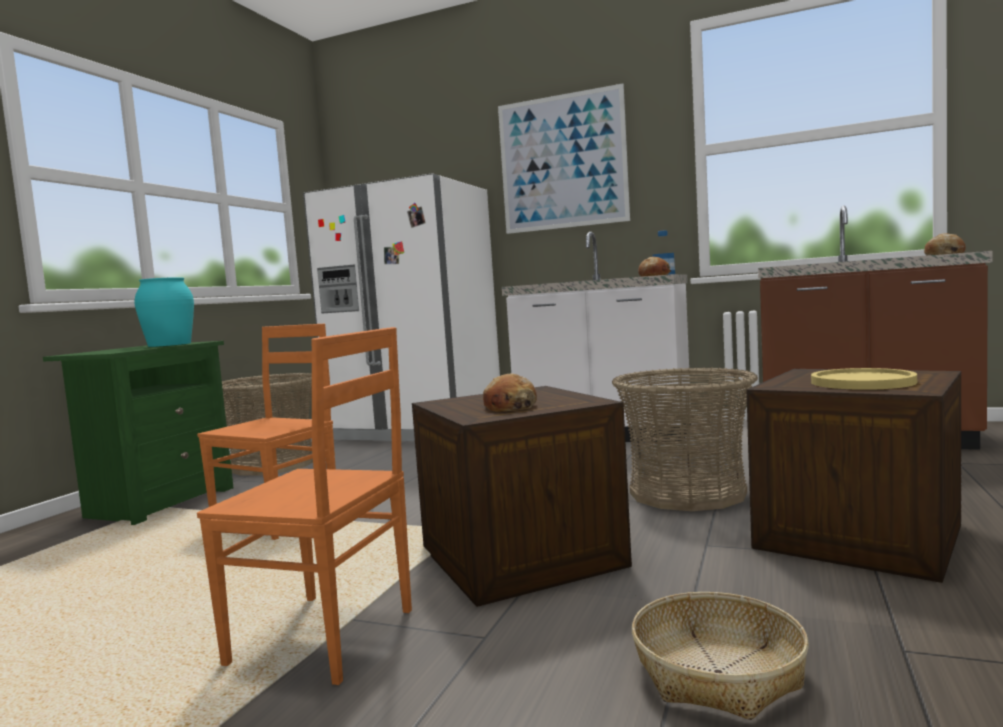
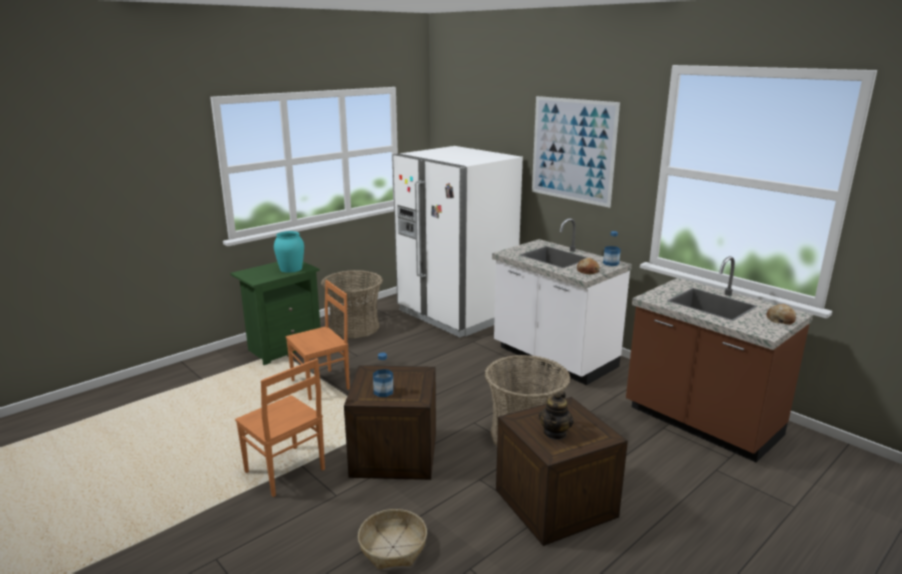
camera: 25 degrees right, 15 degrees up
bread [483,374,537,411] -> bottle [373,352,393,397]
yellow plate [811,368,917,390] -> teapot [539,391,574,440]

